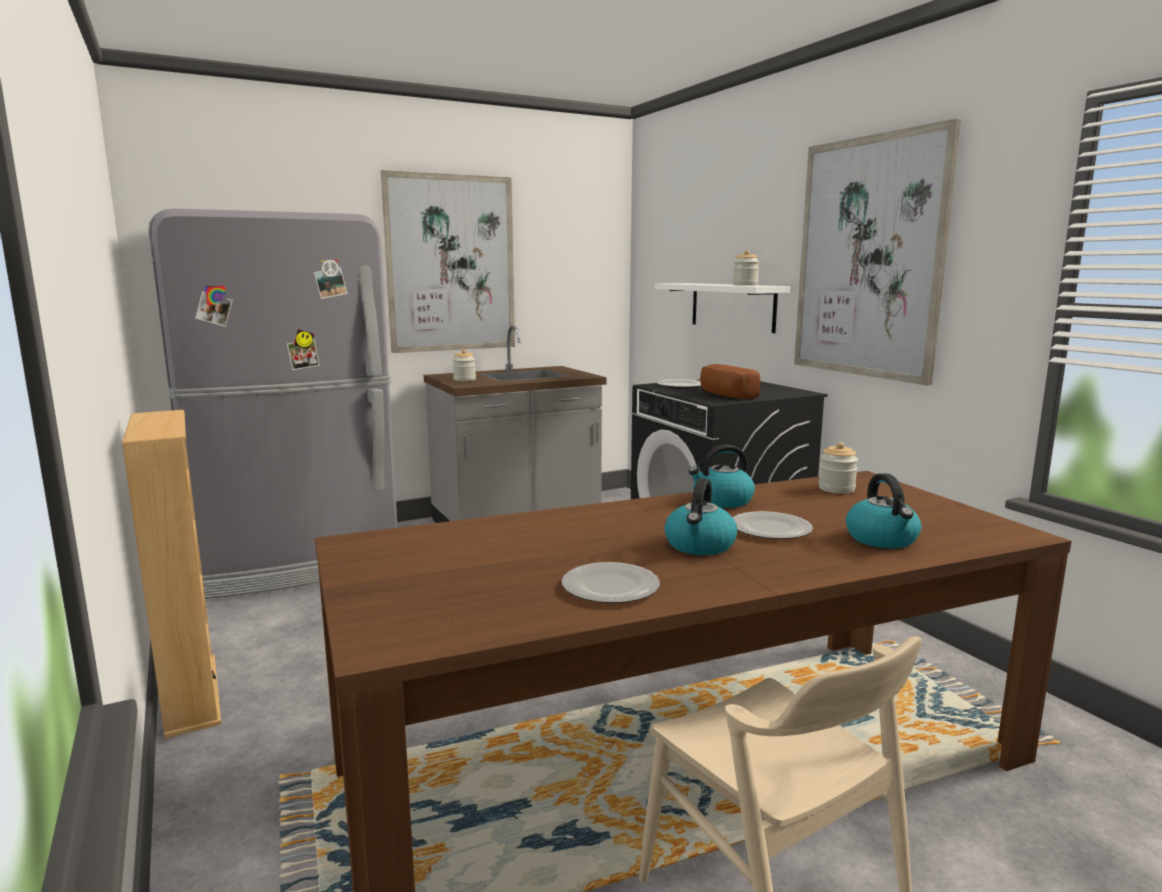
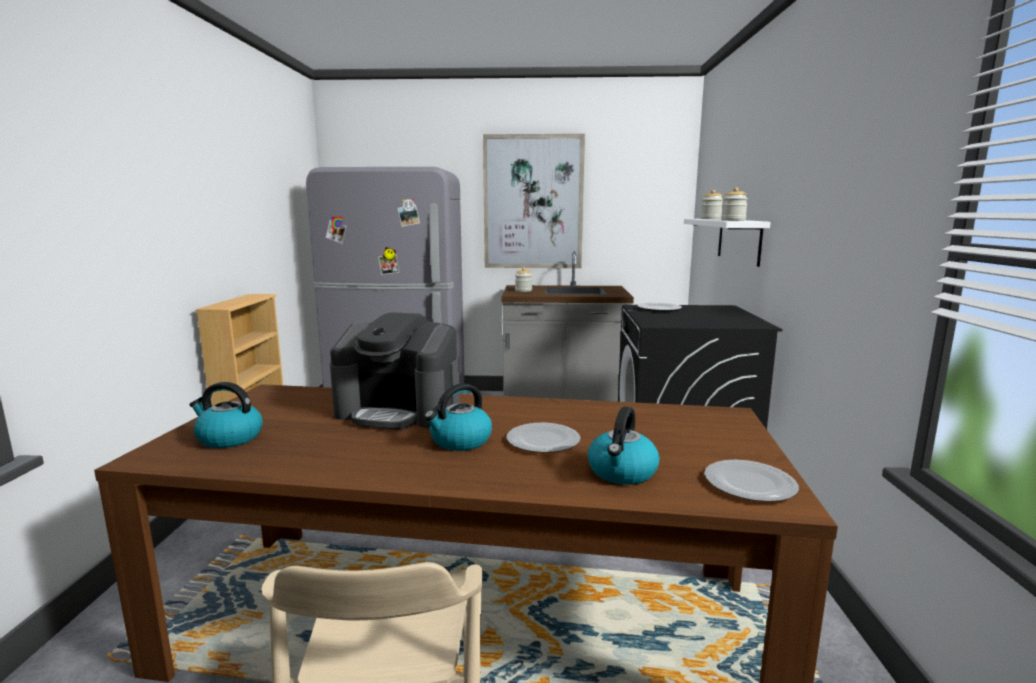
camera: 30 degrees right, 0 degrees up
plate [562,562,660,603] -> plate moved to [704,460,799,502]
kettle [689,445,755,508] -> kettle moved to [189,382,263,448]
bread [700,364,760,399] -> none
picture [794,119,961,385] -> none
jar [819,442,858,494] -> jar moved to [700,190,723,219]
none -> coffee machine [330,312,460,430]

